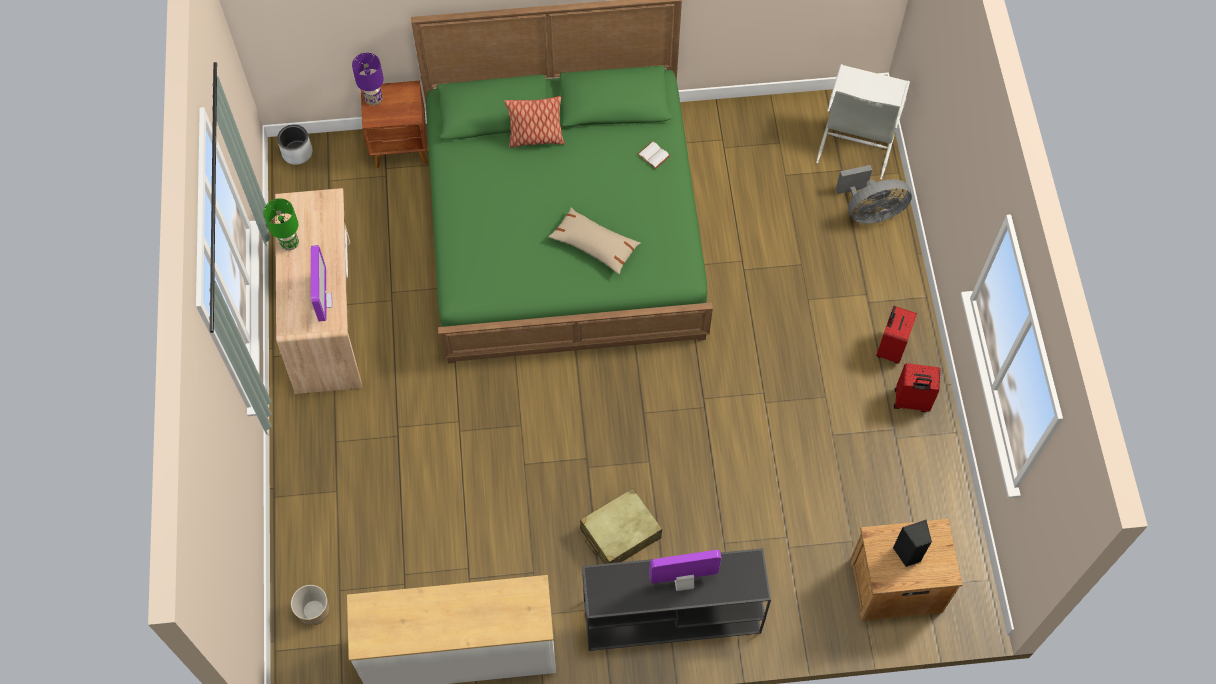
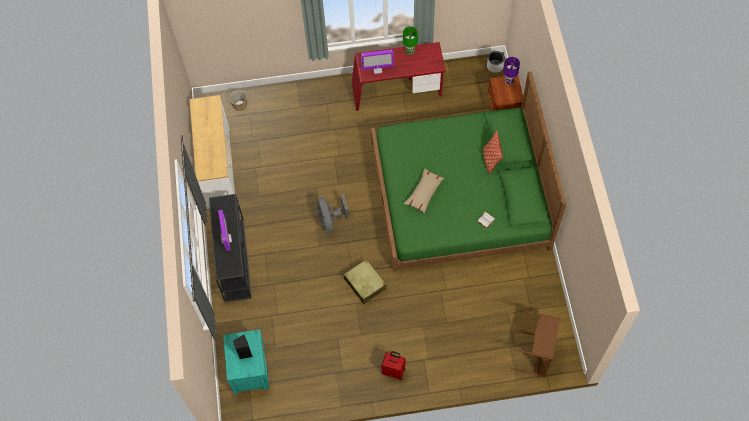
camera: 90 degrees right, 0 degrees up
beige desk [275,188,362,394] -> red desk [352,42,446,111]
beige suitcase [580,488,662,564] -> beige suitcase moved to [344,259,386,304]
grey laundry basket [816,64,910,180] -> brown laundry basket [510,311,560,377]
grey fan [836,165,912,224] -> grey fan moved to [317,194,349,233]
brown nightstand [850,519,962,621] -> turquoise nightstand [223,330,269,394]
red suitcase [894,363,940,412] -> none

